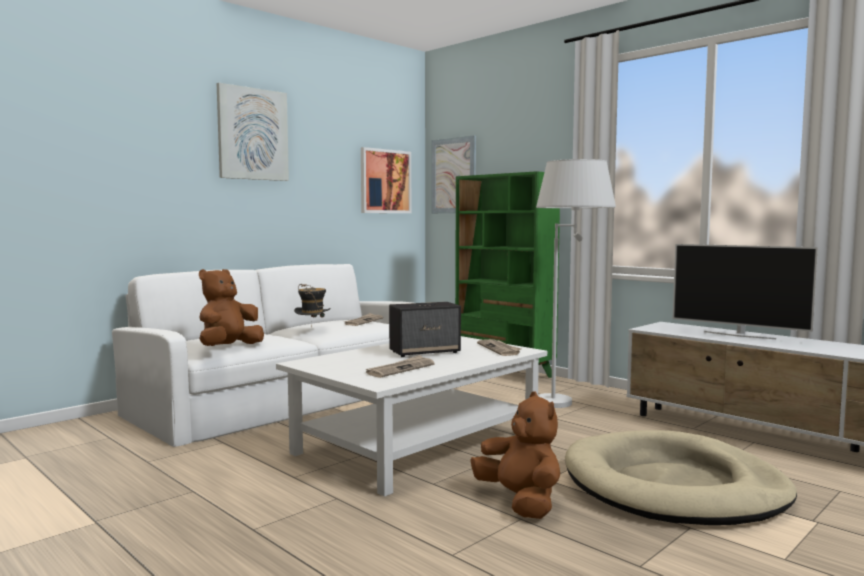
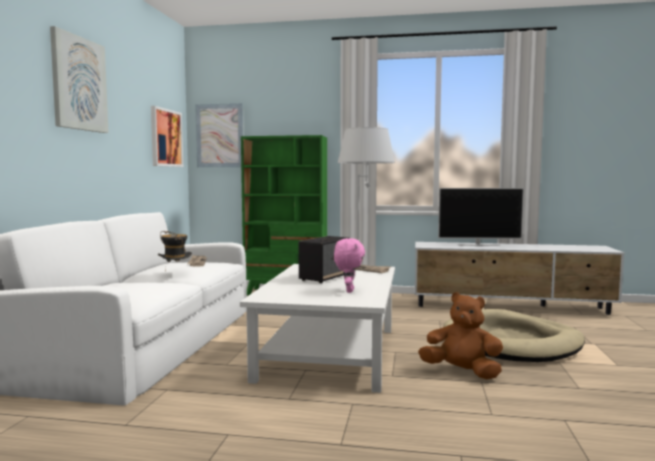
camera: 35 degrees left, 0 degrees up
brown plush toy [199,269,264,346] -> none
newspaper [366,355,435,378] -> pink plush toy [334,238,365,293]

